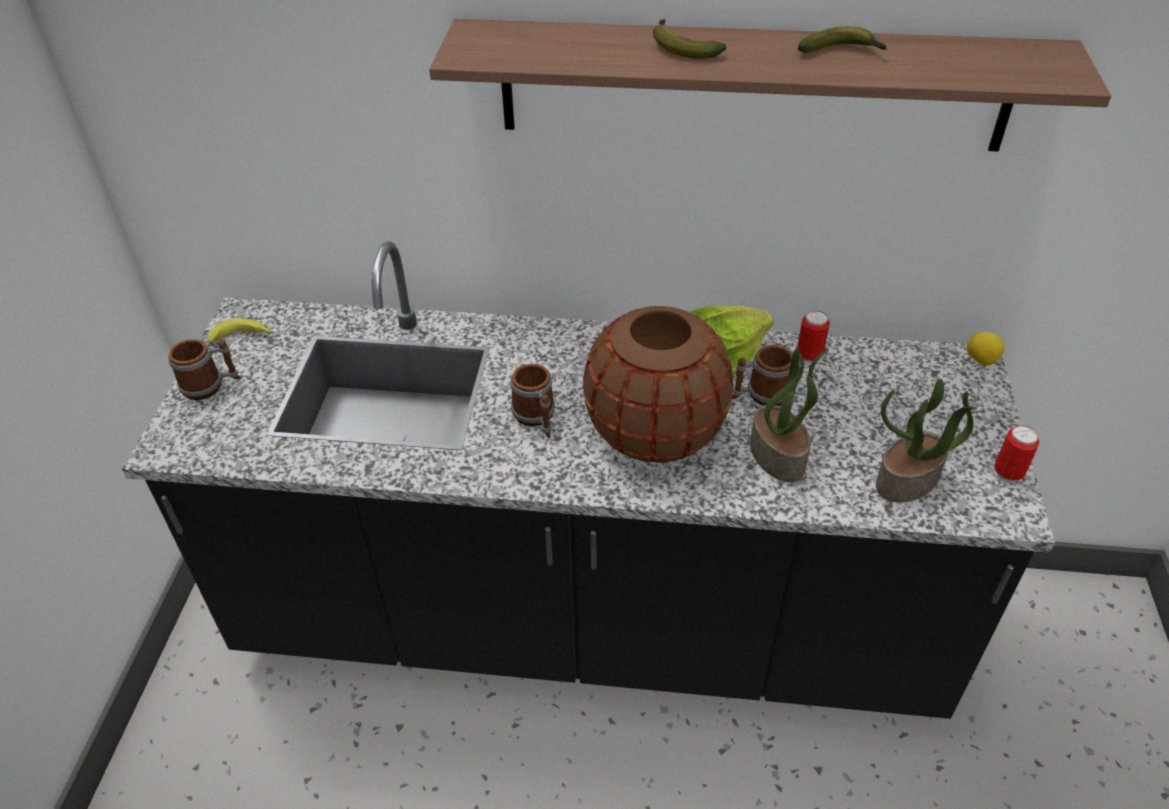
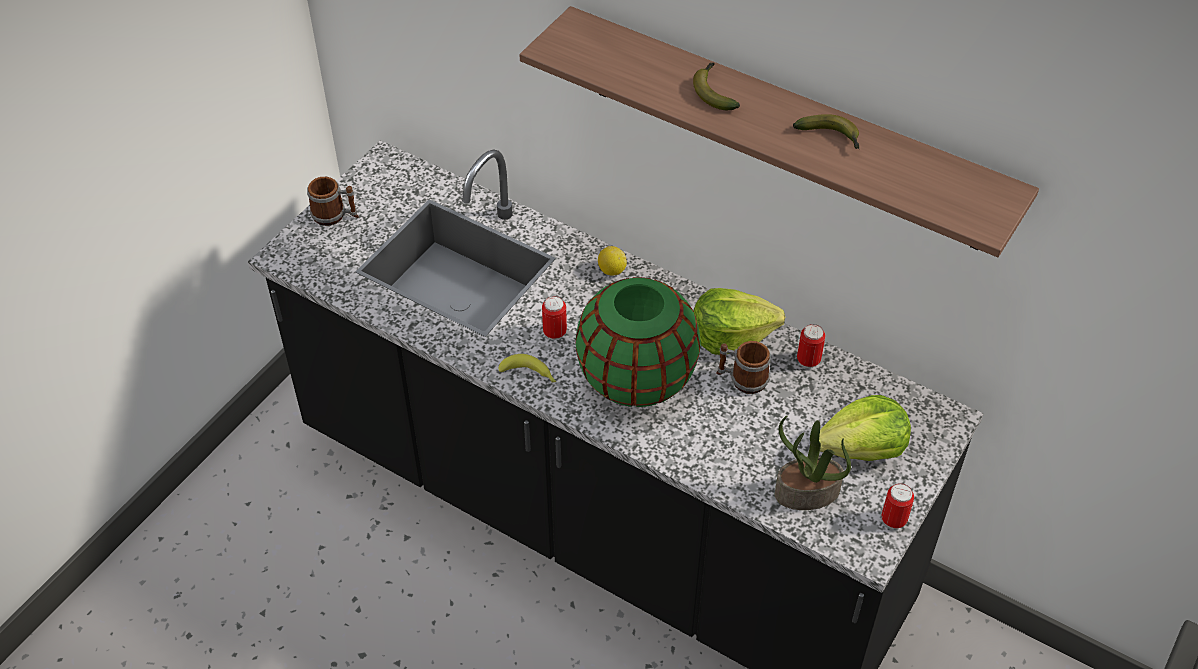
camera: 25 degrees right, 5 degrees up
banana [207,318,274,343] -> banana moved to [498,354,556,383]
mug [510,364,555,438] -> can [542,296,567,340]
brown vase [583,306,733,463] -> green vase [575,277,700,407]
potted plant [750,348,829,482] -> none
lemon [967,331,1005,366] -> lemon moved to [598,246,627,276]
none -> lettuce [819,395,911,461]

